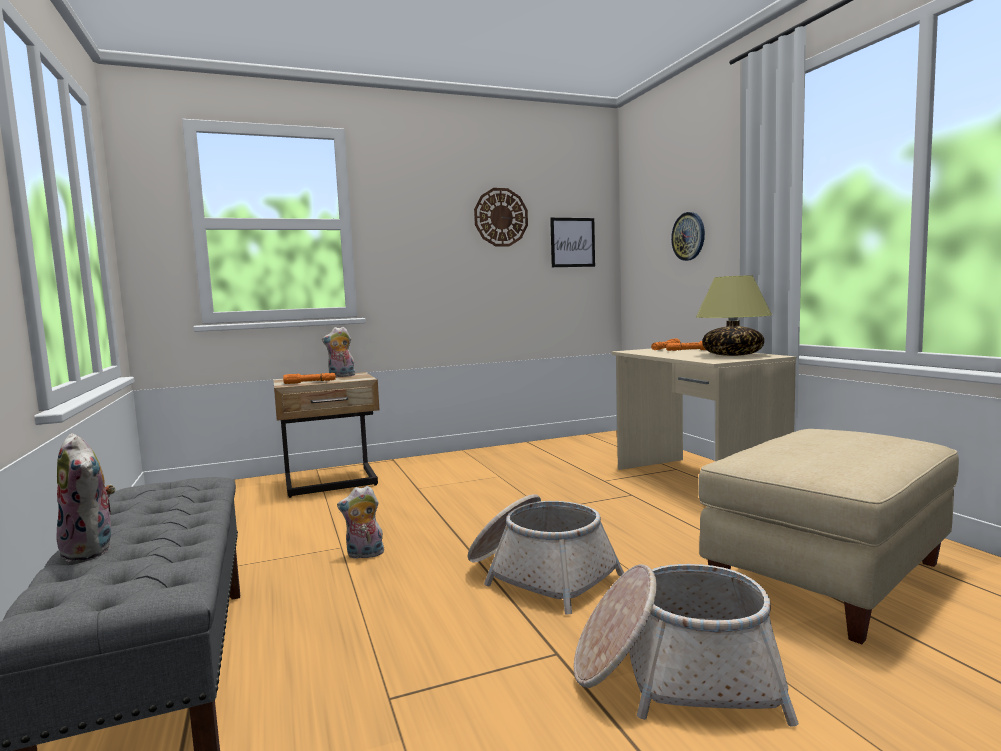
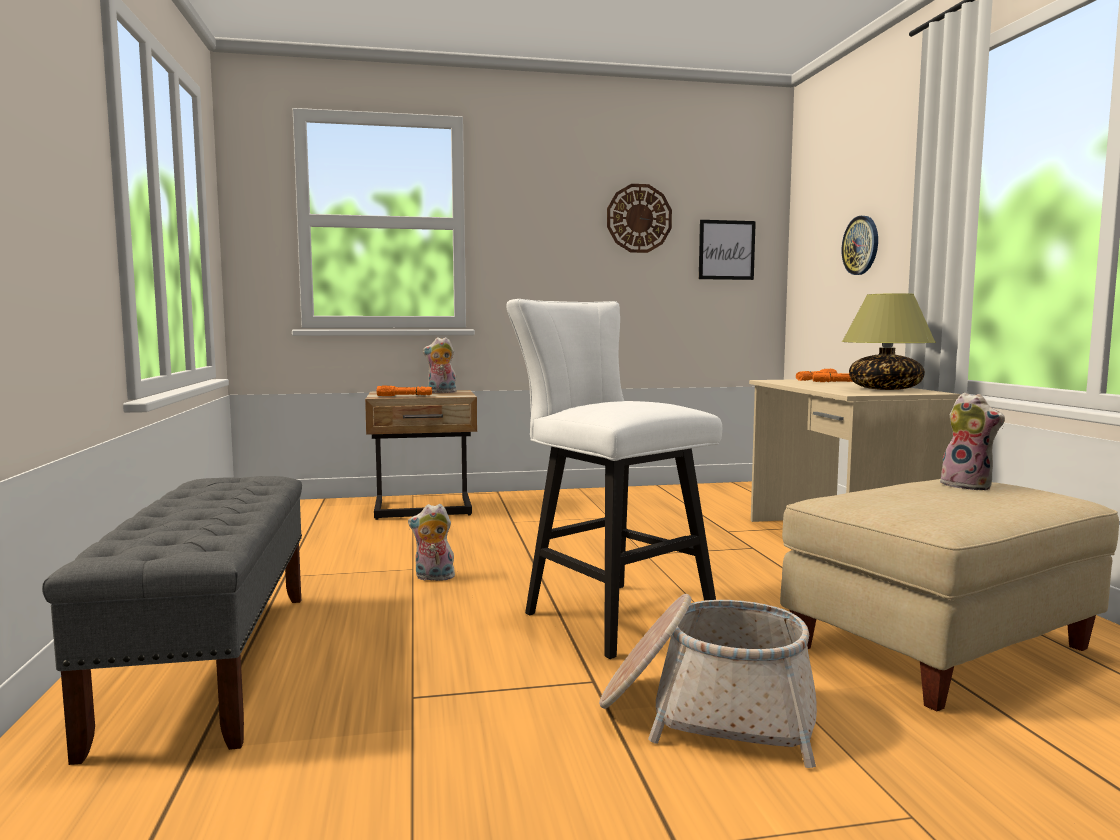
camera: 10 degrees right, 0 degrees up
plush toy [56,433,116,562] -> plush toy moved to [938,393,1005,490]
basket [467,494,624,614] -> white stool [506,299,722,659]

